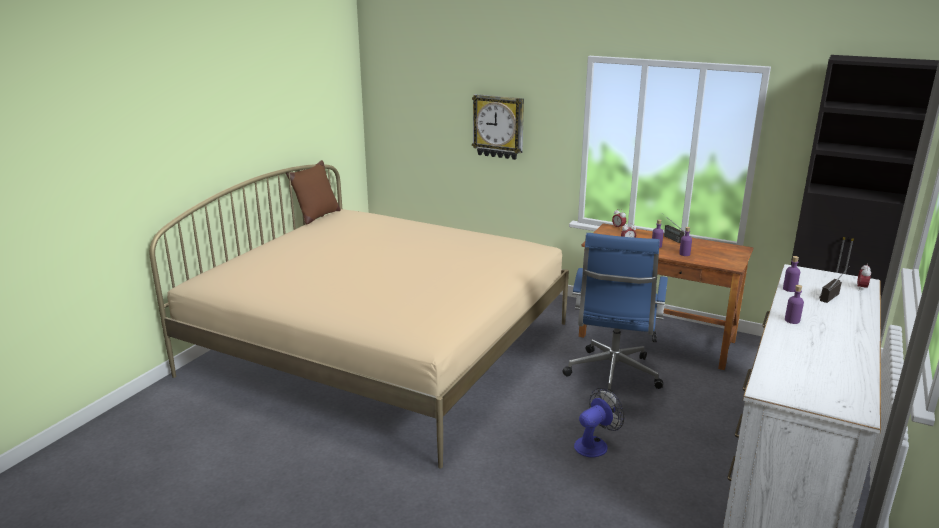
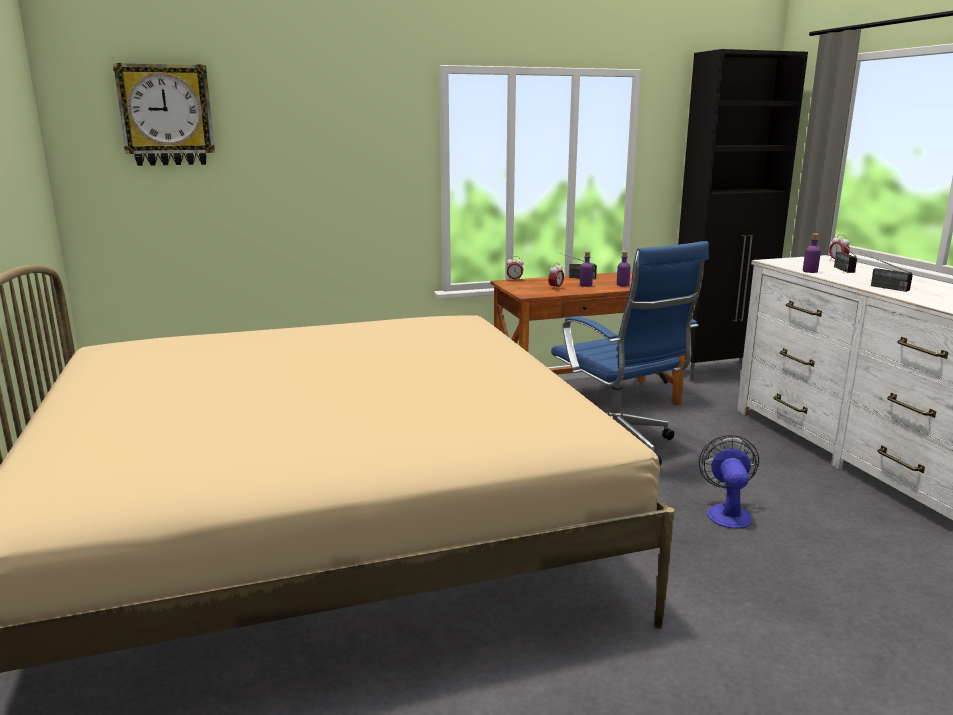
camera: 45 degrees left, 5 degrees down
brown pillow [286,160,341,224] -> none
wall clock [472,94,524,160] -> wall clock moved to [113,63,215,166]
purple bottle [785,285,804,324] -> radio [860,252,913,292]

